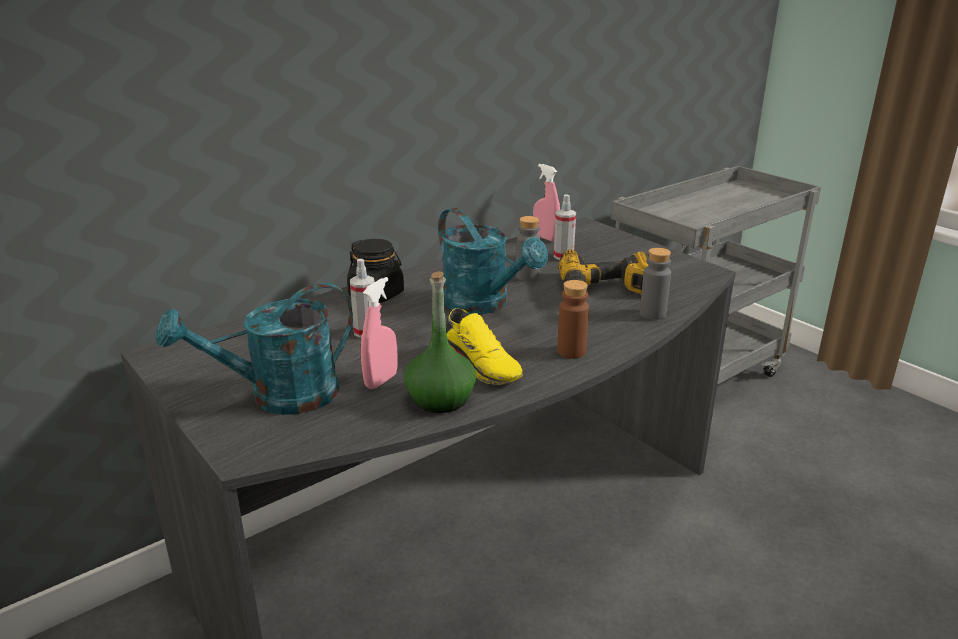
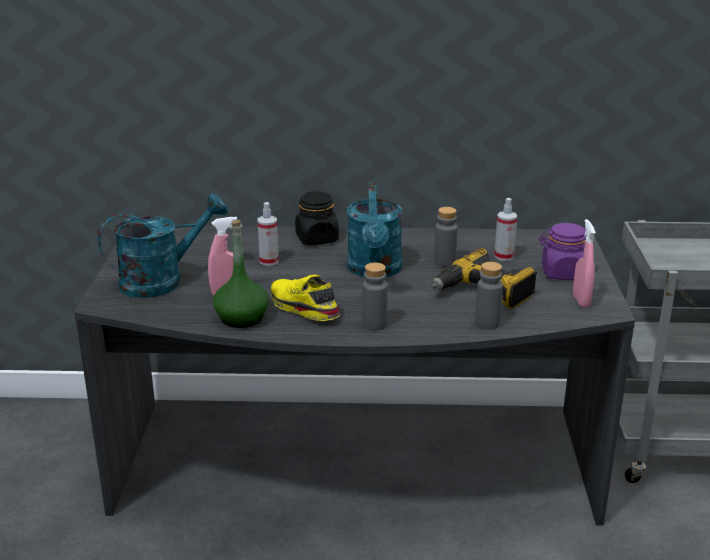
camera: 40 degrees right, 0 degrees up
turquoise watering can [156,283,353,415] -> turquoise watering can turned 135 degrees clockwise [97,194,228,298]
yellow shoe [446,308,522,385] -> yellow shoe turned 135 degrees clockwise [271,274,340,321]
pink spray bottle [533,164,560,242] -> pink spray bottle moved to [573,219,596,307]
brown bottle [557,280,589,359] -> grey bottle [362,263,388,330]
none -> purple jar [539,223,586,280]

